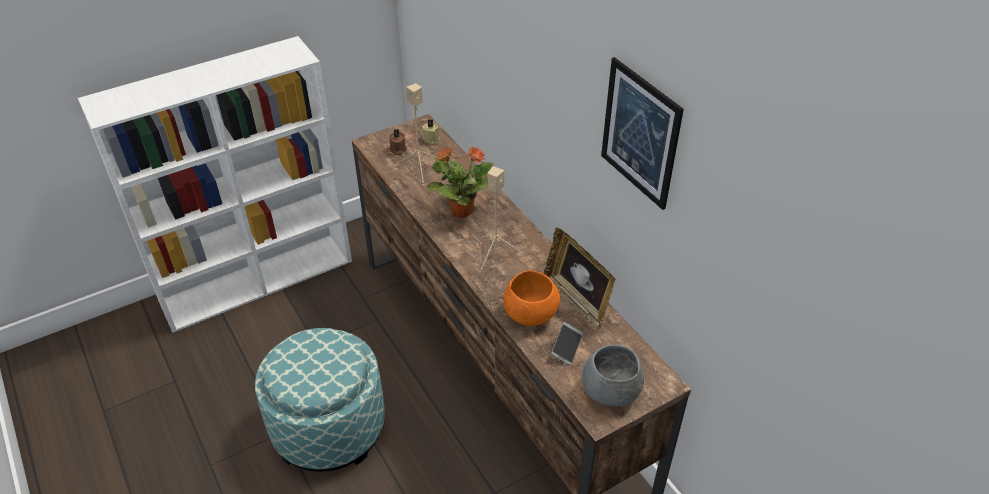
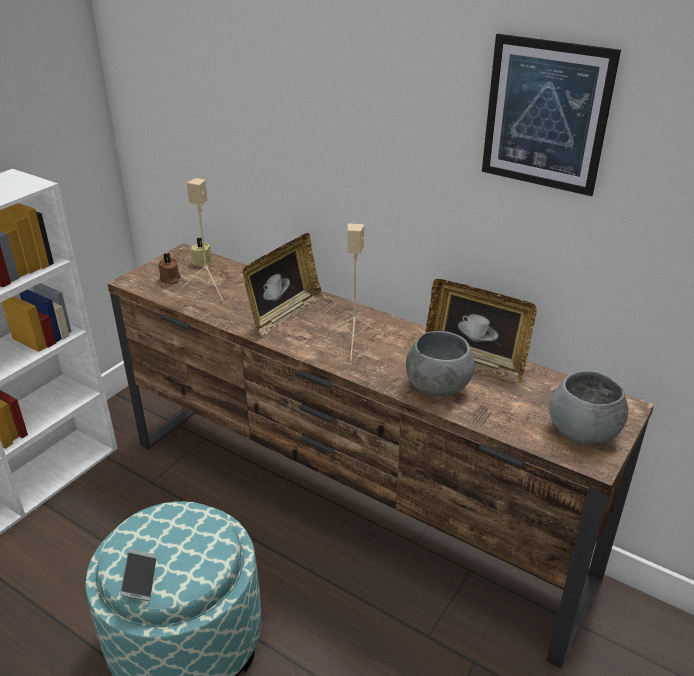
camera: 25 degrees left, 10 degrees down
potted plant [426,146,494,218] -> picture frame [243,233,324,336]
orange bowl [503,270,560,326] -> grey bowl [406,331,475,397]
phone [551,322,583,365] -> phone moved to [120,549,157,601]

